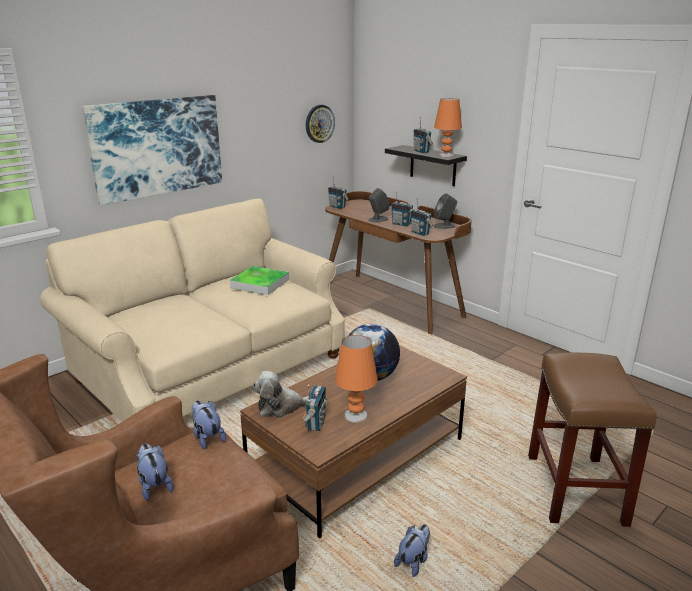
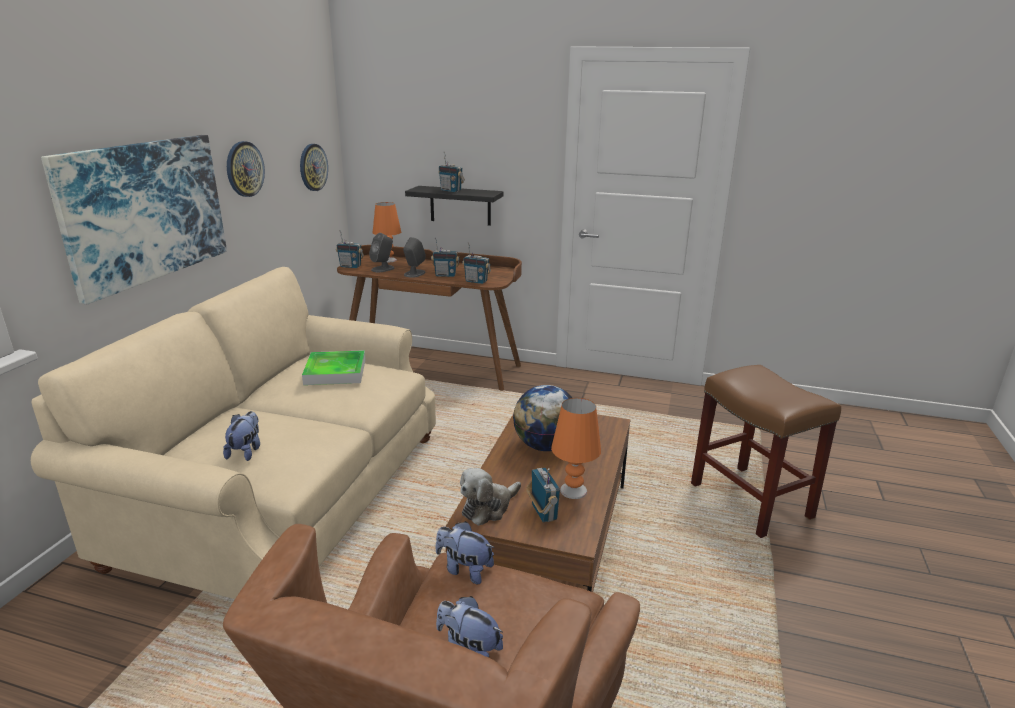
camera: 30 degrees left, 0 degrees up
plush toy [394,524,430,577] -> plush toy moved to [223,411,260,461]
orange table lamp [434,98,462,157] -> orange table lamp moved to [373,202,401,263]
grey speaker [434,194,457,229] -> grey speaker moved to [369,233,395,272]
none -> wall clock [227,141,265,197]

